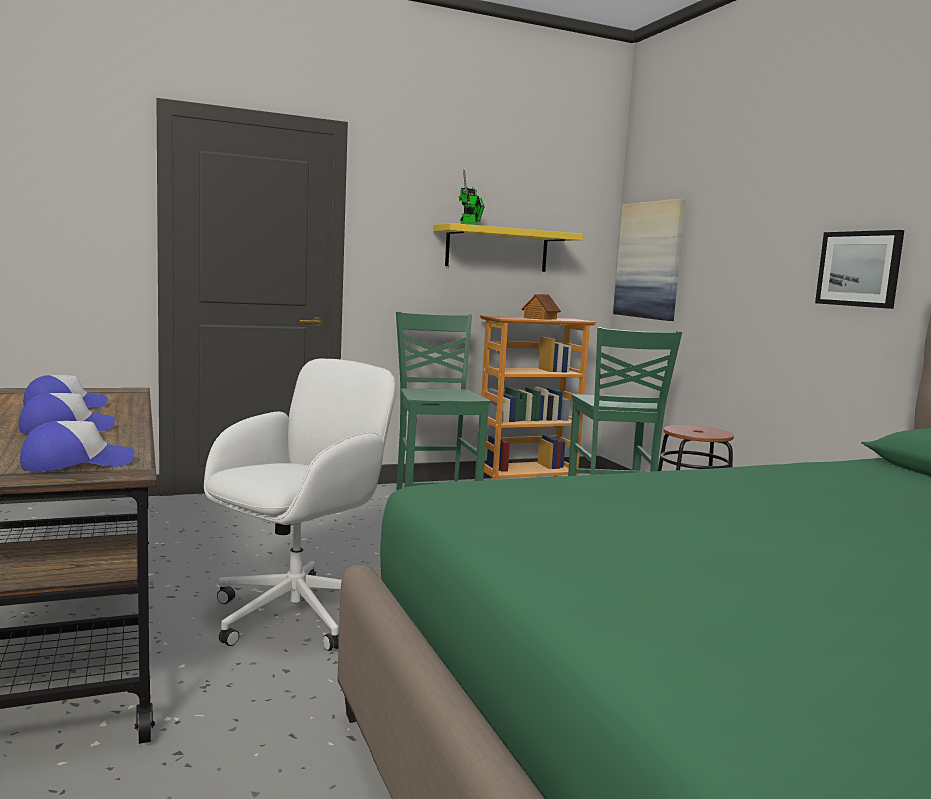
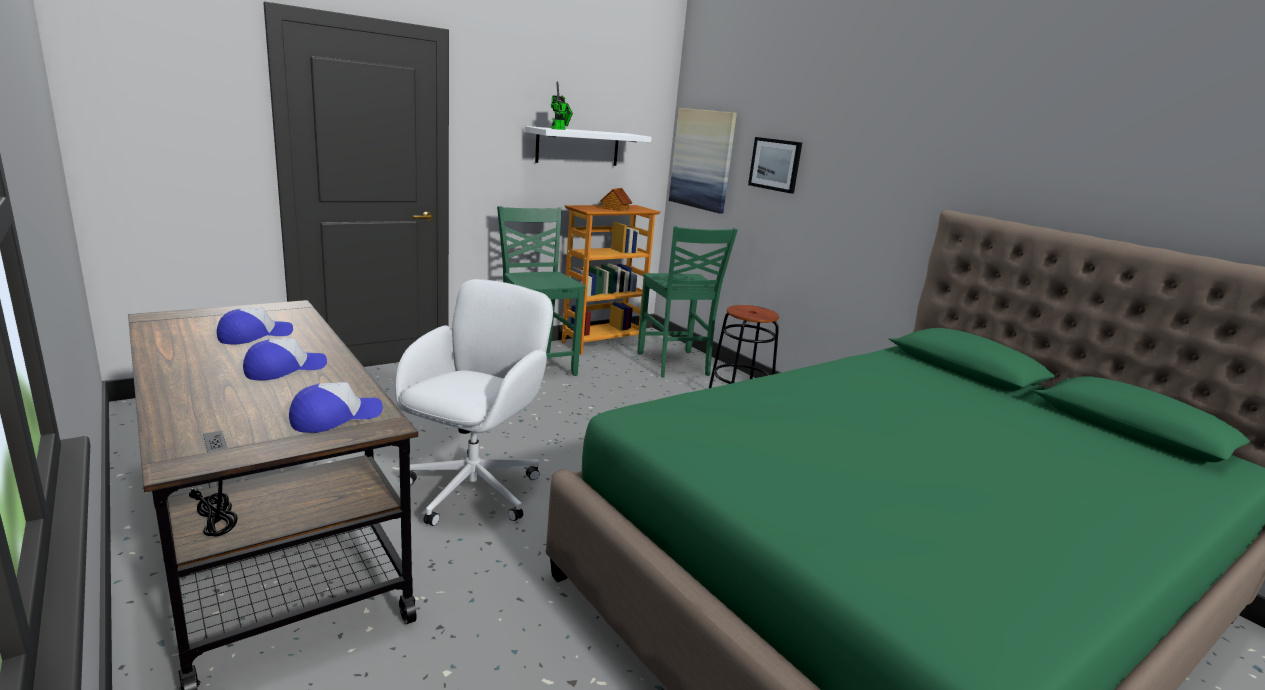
camera: 15 degrees left, 10 degrees up
yellow shelf [433,223,583,272] -> white shelf [525,126,652,166]
picture [815,230,904,309] -> picture moved to [748,137,802,194]

